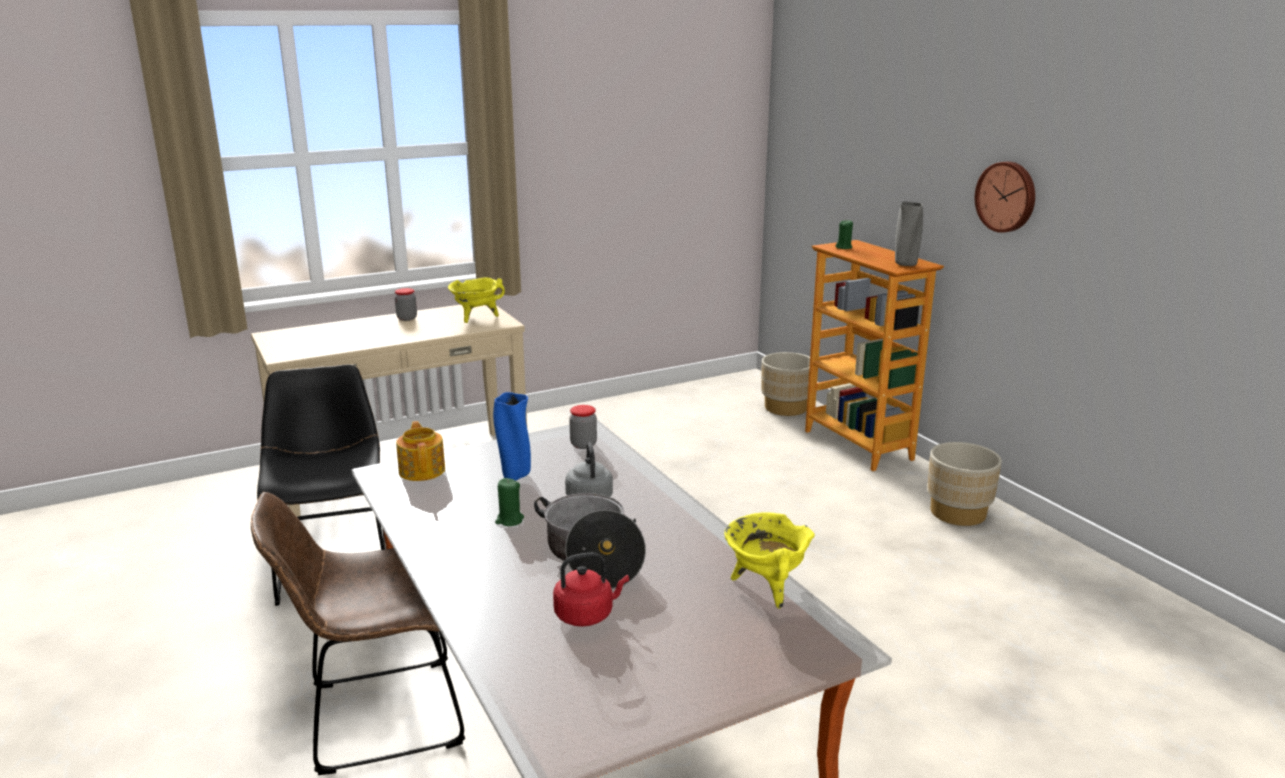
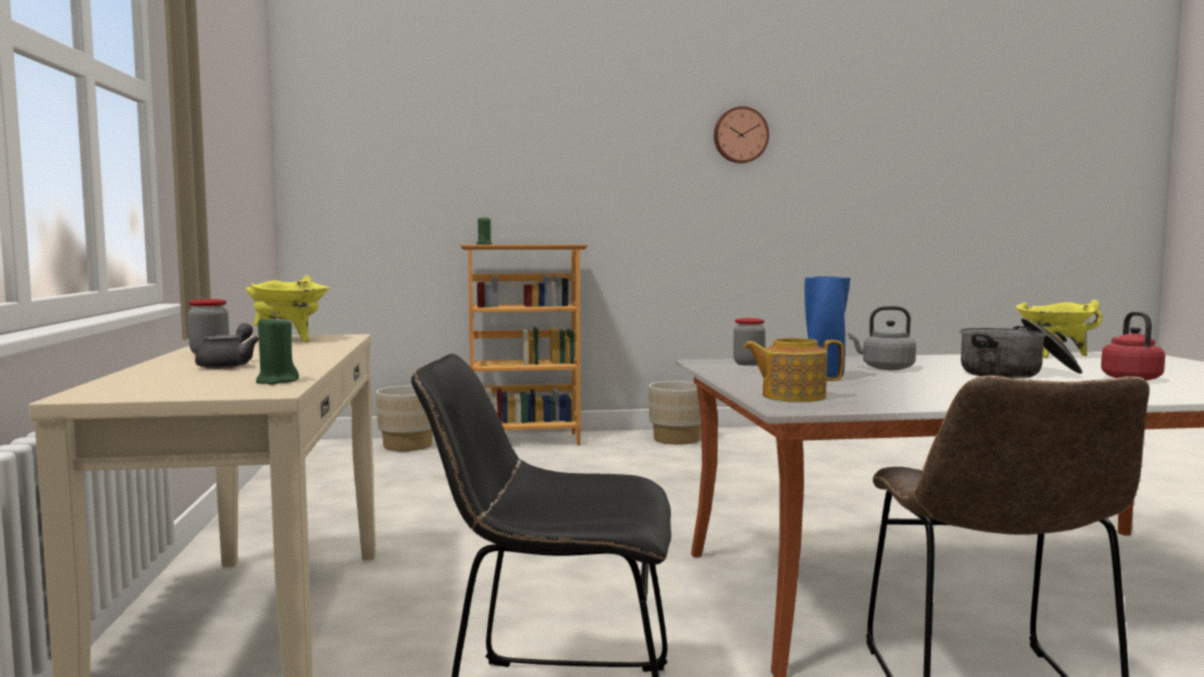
camera: 70 degrees left, 15 degrees down
green candle [495,478,524,526] -> green candle moved to [256,315,299,385]
grey vase [895,202,923,266] -> none
wall clock [975,162,1035,233] -> wall clock moved to [714,106,769,163]
none -> grey teapot [195,323,259,369]

